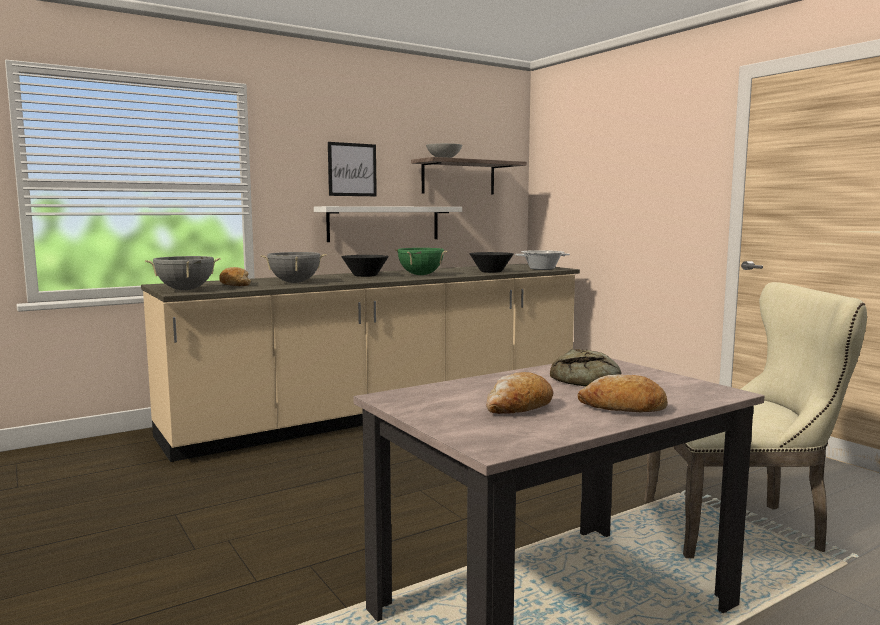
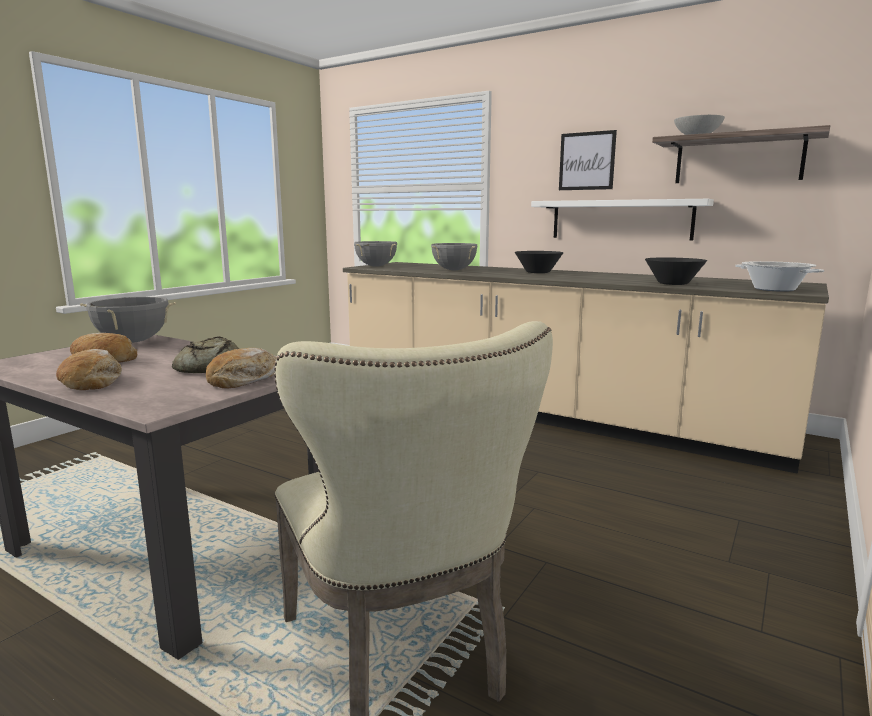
camera: 65 degrees right, 5 degrees up
bread [219,267,251,286] -> bread moved to [206,348,277,389]
green cooking pot [395,248,448,275] -> none
none -> grey cooking pot [80,297,176,343]

